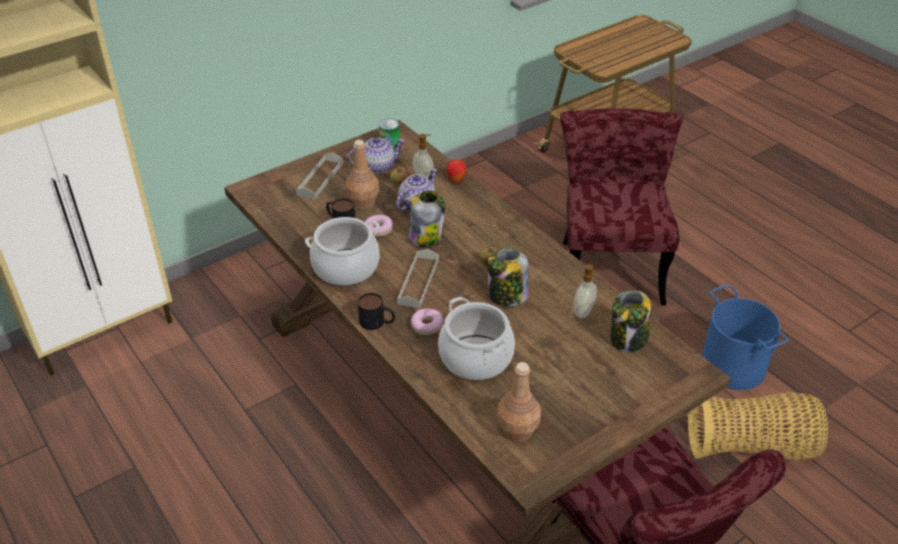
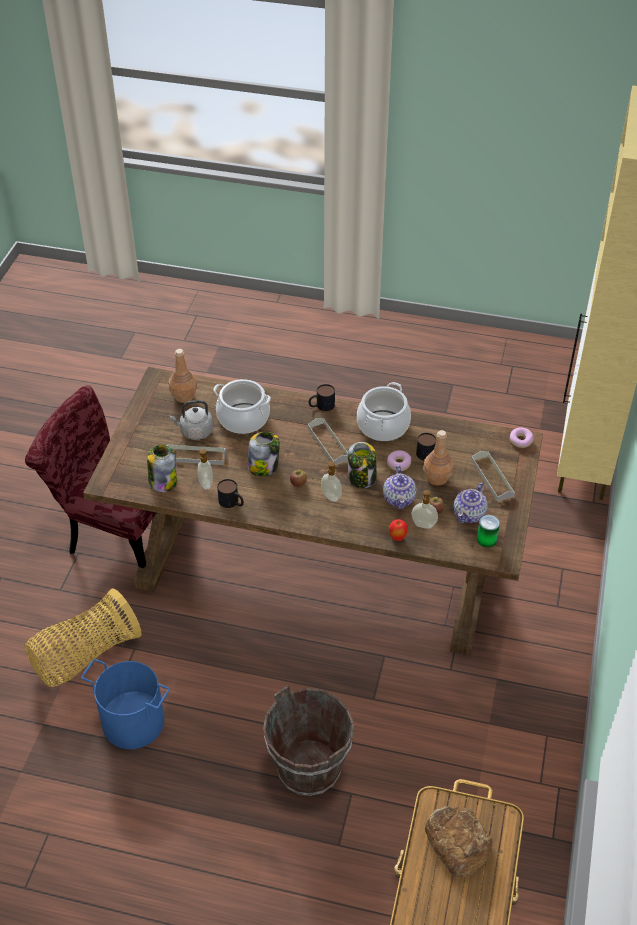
camera: 140 degrees right, 5 degrees up
donut [411,309,443,335] -> donut moved to [510,427,534,448]
red chair [560,108,683,306] -> brown bucket [263,685,354,796]
none -> grey tray [167,444,226,465]
none -> grey kettle [169,400,213,440]
none -> mug [217,479,244,508]
none -> soap dispenser [321,462,342,502]
none -> bread [425,806,493,877]

